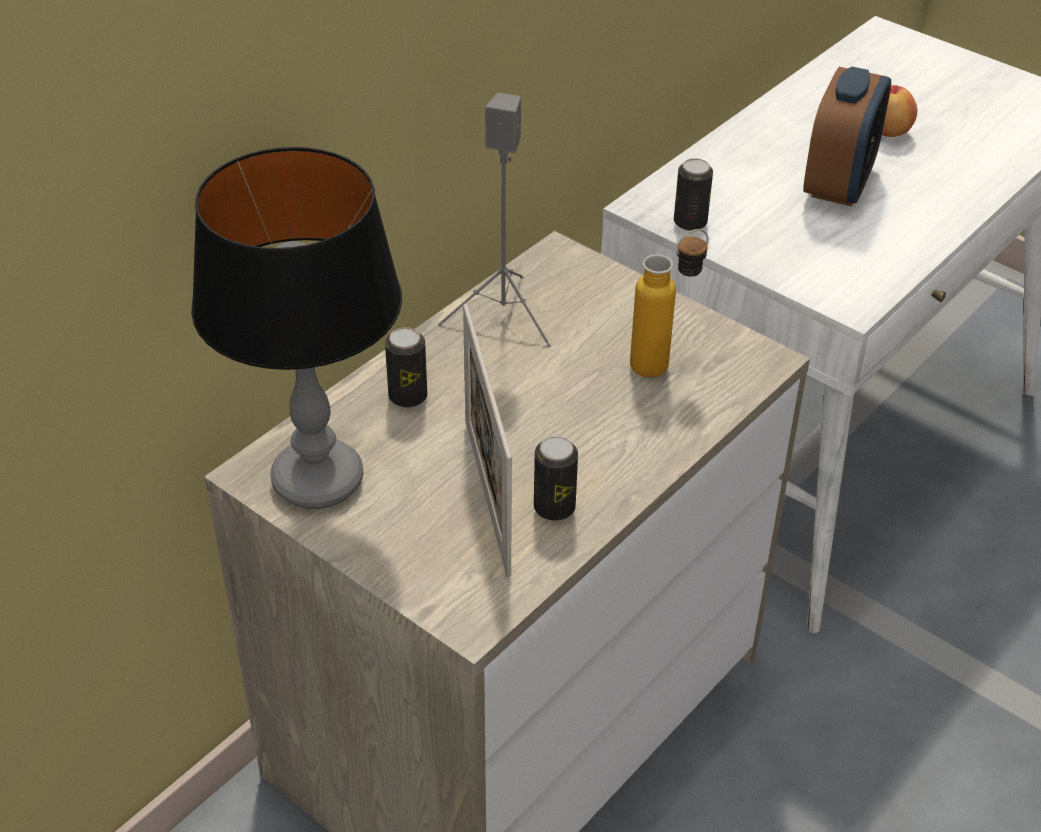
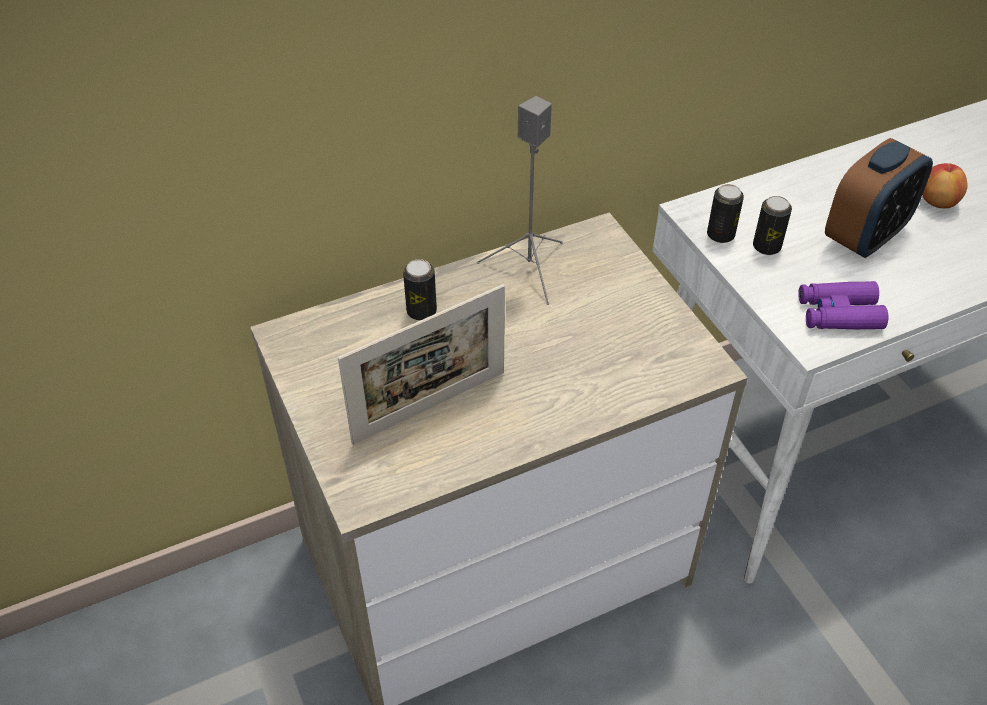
camera: 25 degrees right, 5 degrees up
table lamp [191,147,402,509] -> none
picture frame [463,304,512,577] -> picture frame turned 135 degrees counterclockwise [338,284,505,445]
can [534,436,578,521] -> can moved to [753,196,792,255]
bottle [630,229,709,377] -> none
none -> purple binoculars [798,281,888,329]

